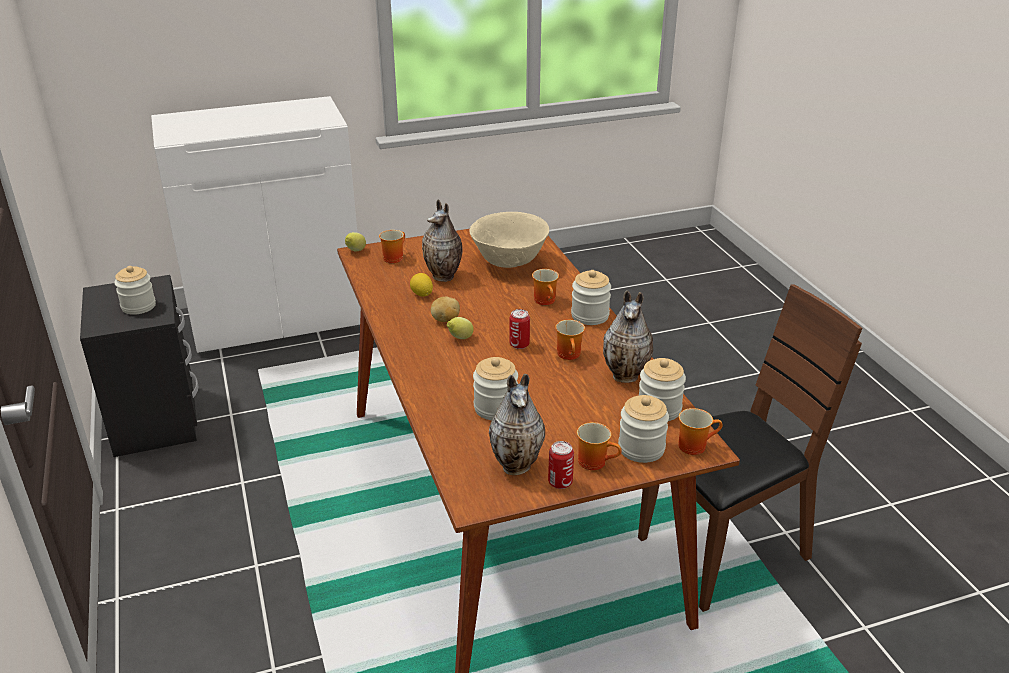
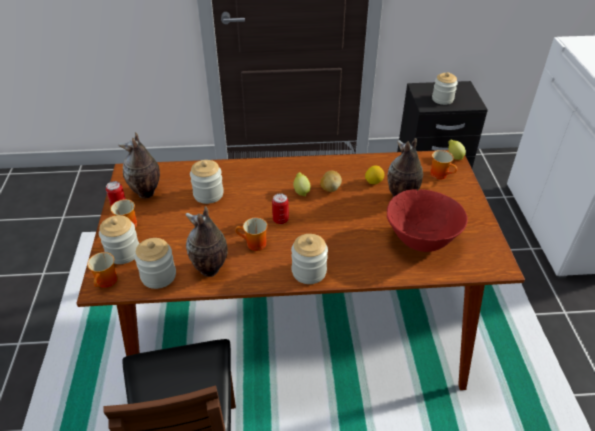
camera: 105 degrees right, 10 degrees up
beige bowl [469,212,549,268] -> red bowl [387,189,468,252]
mug [532,269,559,305] -> none

